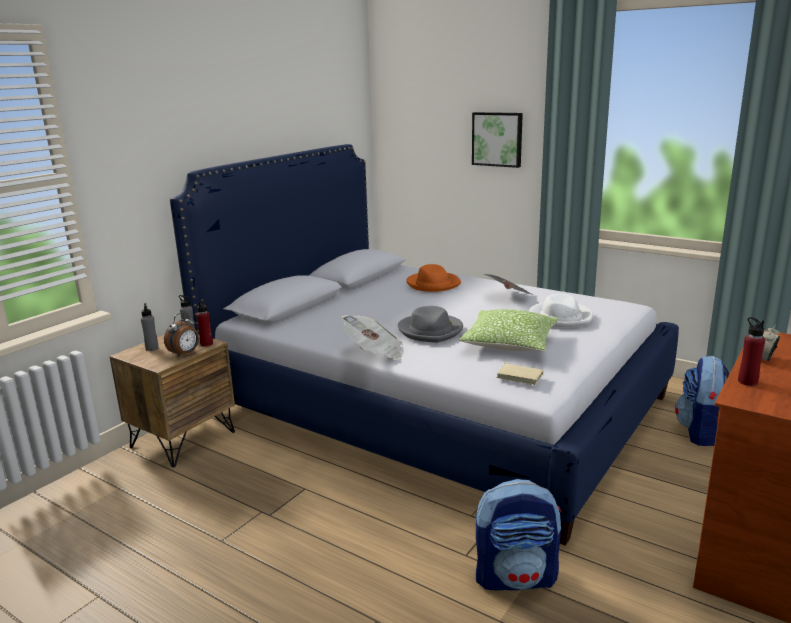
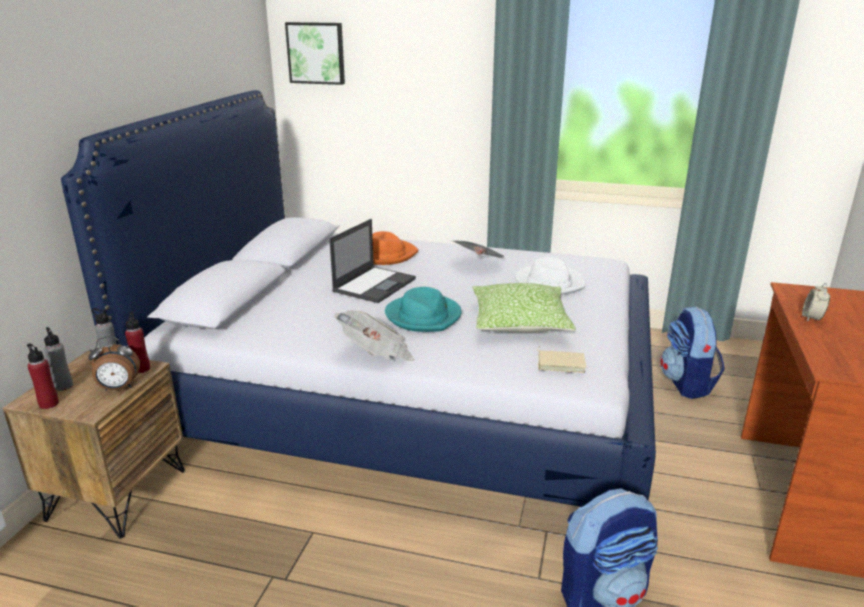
camera: 20 degrees left, 5 degrees up
alarm clock [164,312,199,357] -> alarm clock turned 60 degrees clockwise [88,337,140,390]
grey hat [398,306,463,343] -> turquoise hat [385,287,462,332]
picture [472,112,523,168] -> picture moved to [285,22,345,85]
red bottle [738,317,765,386] -> red bottle moved to [27,343,59,409]
none -> laptop [329,219,416,303]

